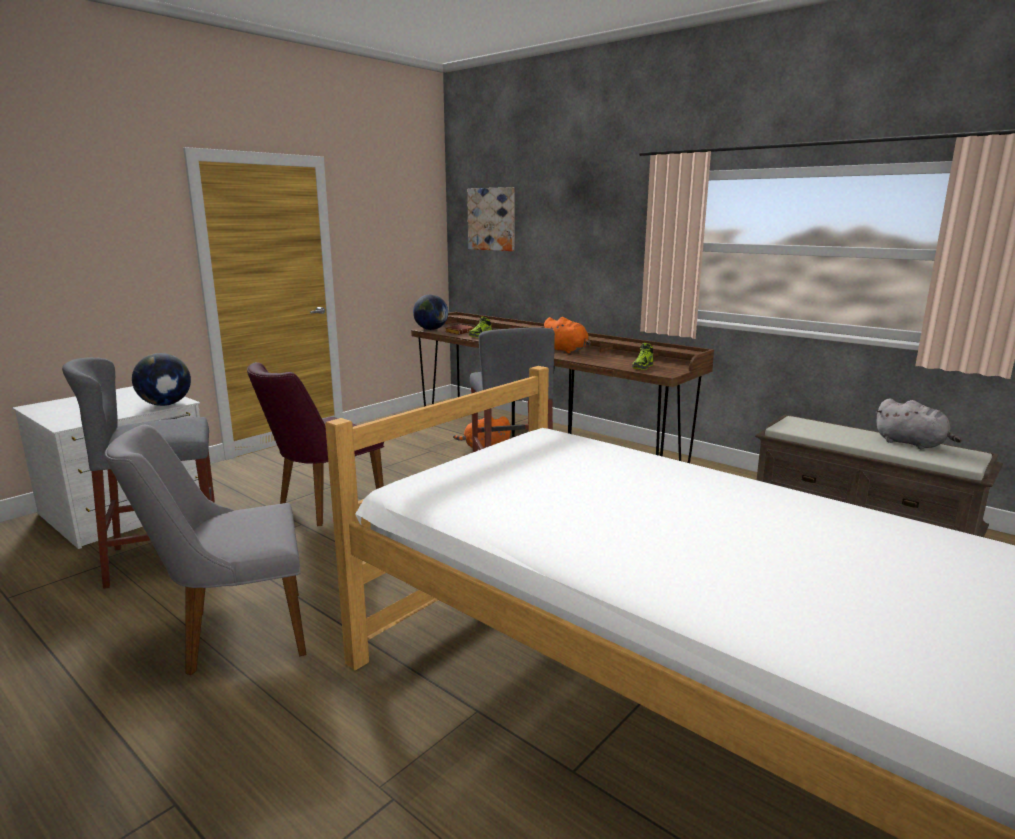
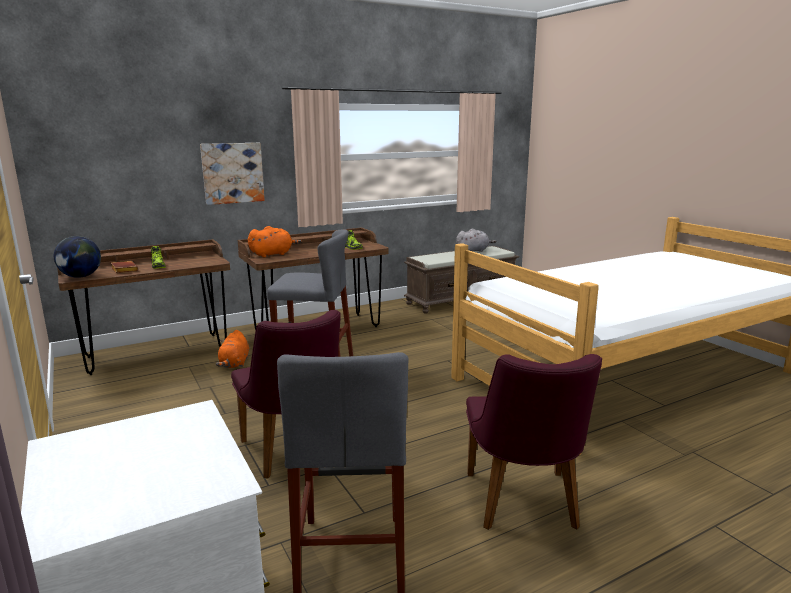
camera: 70 degrees left, 0 degrees up
grey chair [105,425,306,675] -> purple chair [466,354,602,530]
globe [132,353,191,406] -> none
picture [467,187,515,251] -> picture moved to [200,143,265,205]

